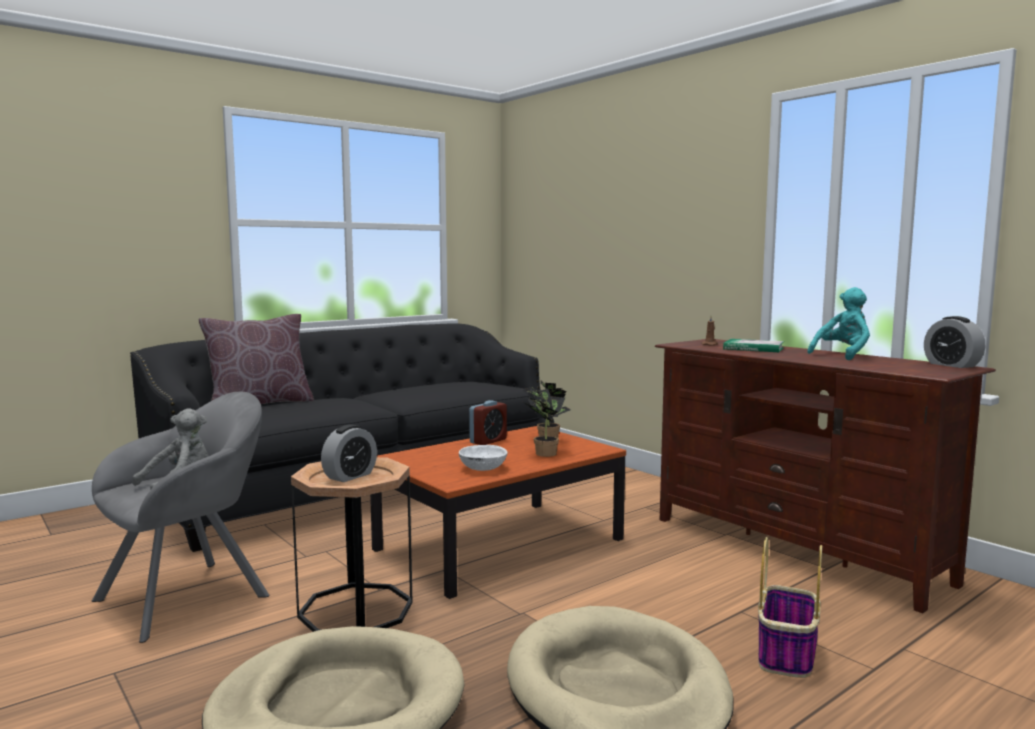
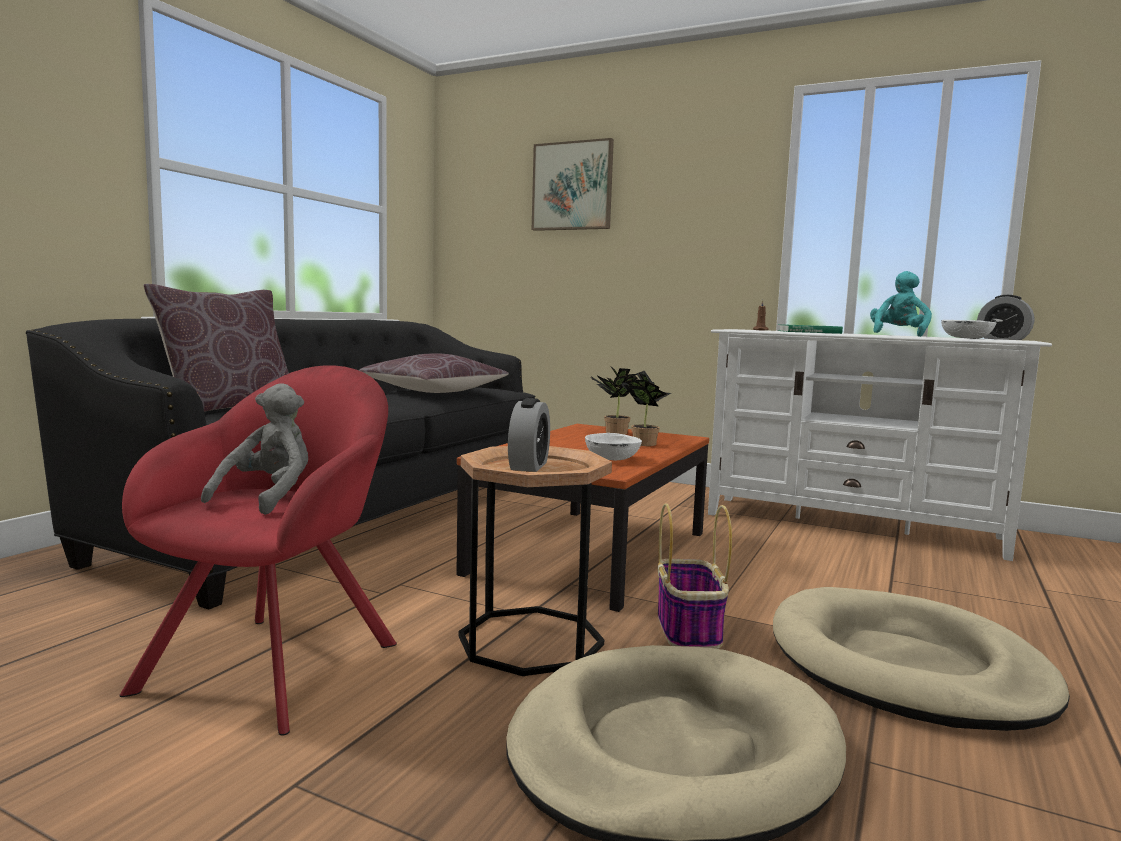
camera: 25 degrees left, 0 degrees up
grey armchair [92,391,270,643] -> red armchair [119,365,397,736]
alarm clock [469,400,507,445] -> none
brown tv stand [655,339,996,613] -> white tv stand [708,329,1052,561]
basket [758,537,822,678] -> basket moved to [658,503,732,649]
none -> brown pillow [359,353,509,393]
none -> picture [532,138,614,231]
none -> white bowl [941,320,996,339]

